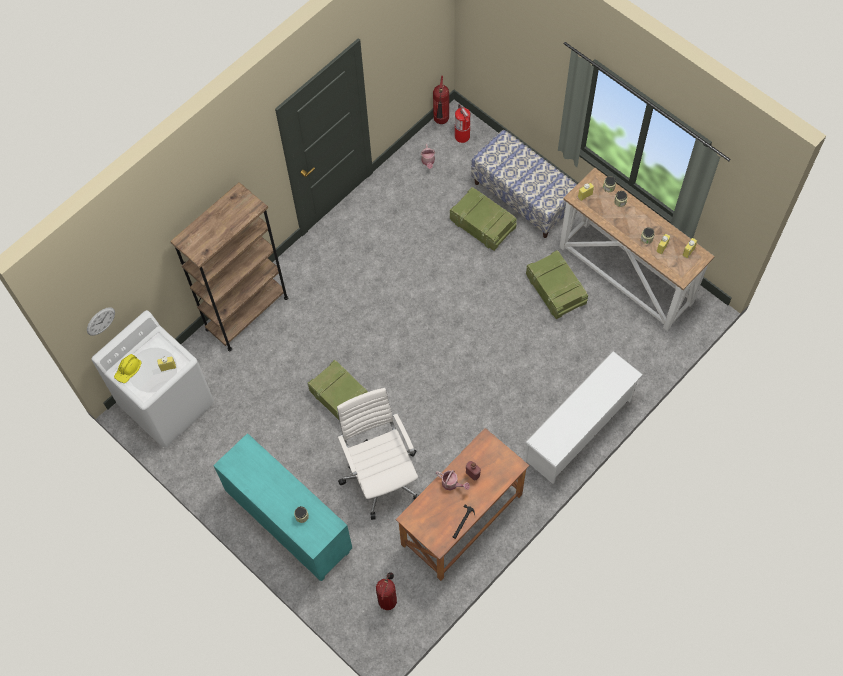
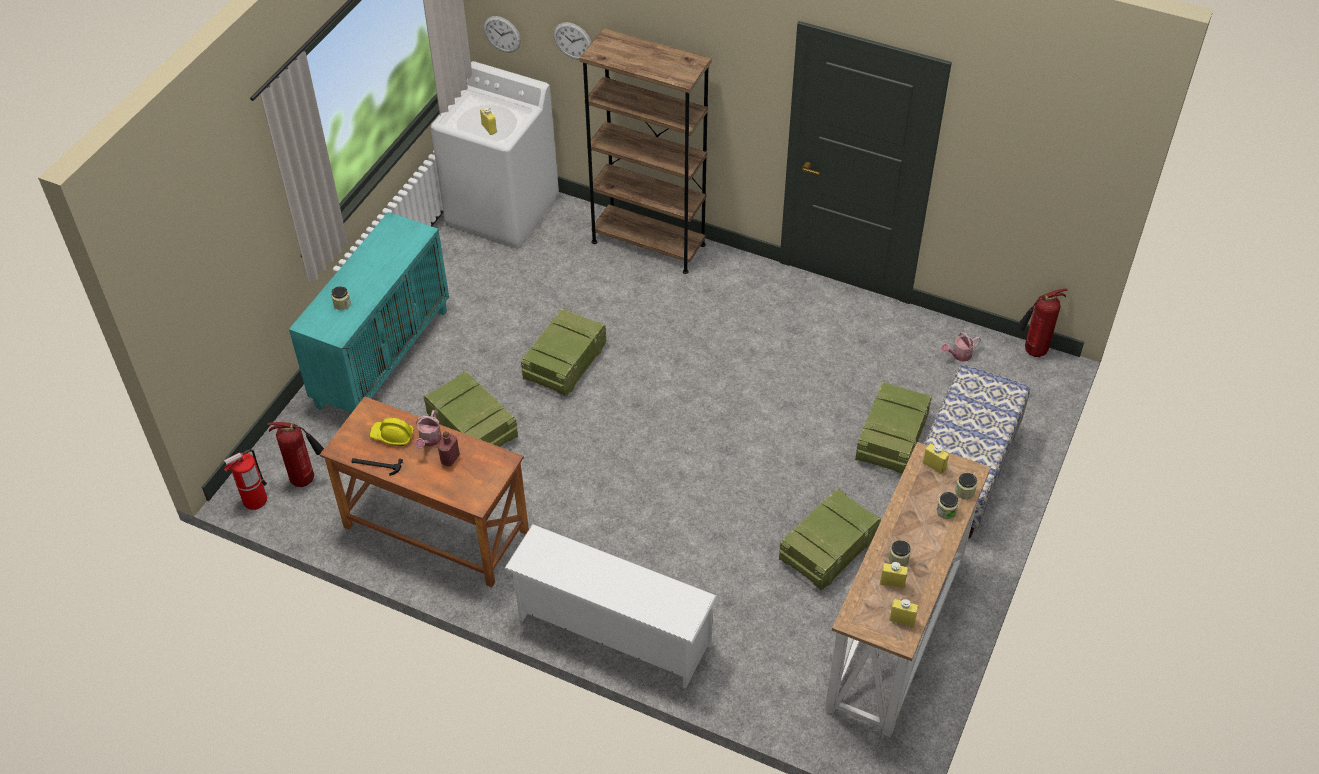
camera: 70 degrees right, 15 degrees down
yellow hard hat [114,354,142,383] -> yellow hard hat moved to [370,418,414,446]
white office chair [337,388,419,520] -> crate [424,371,518,447]
fire extinguisher [455,104,471,143] -> fire extinguisher moved to [223,449,267,510]
none -> wall clock [554,22,592,60]

